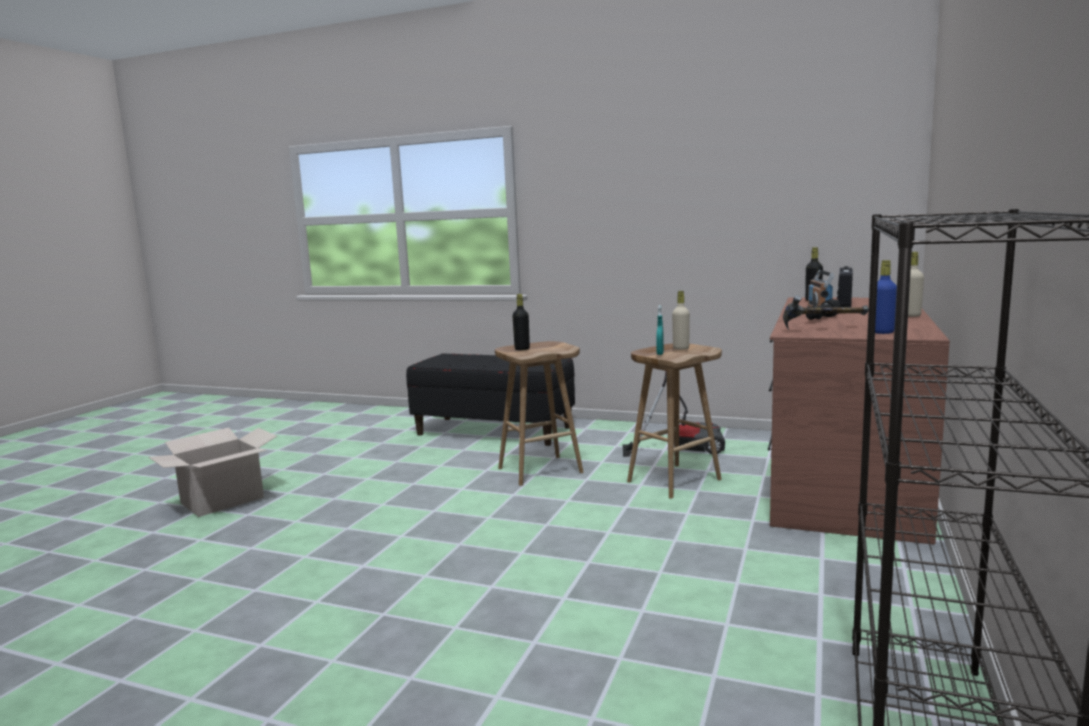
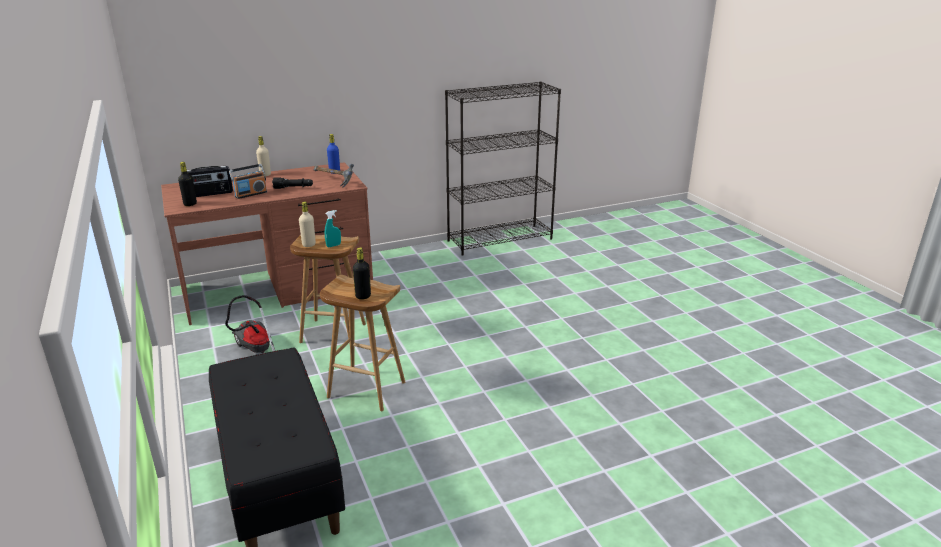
camera: 135 degrees left, 15 degrees up
cardboard box [148,428,277,517] -> none

